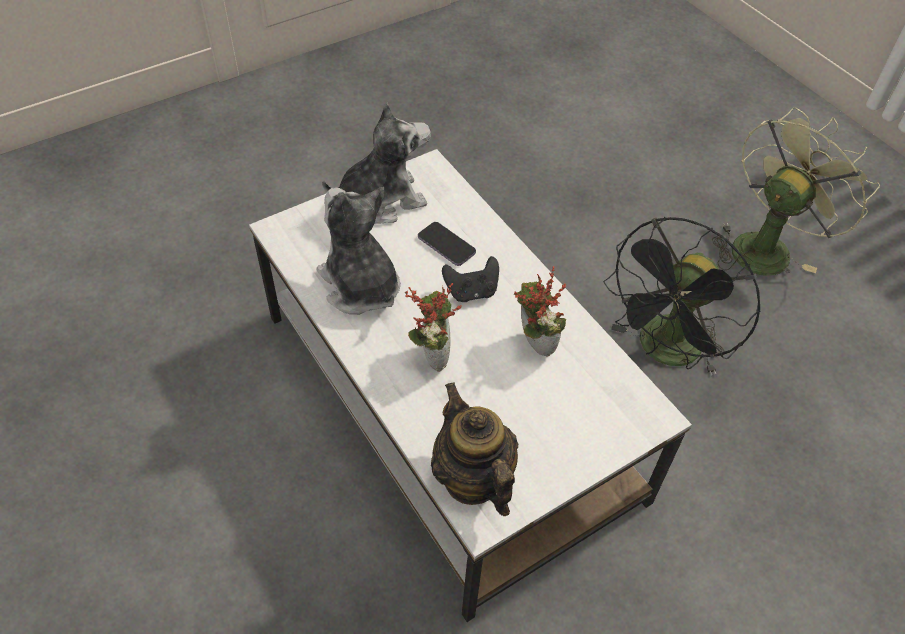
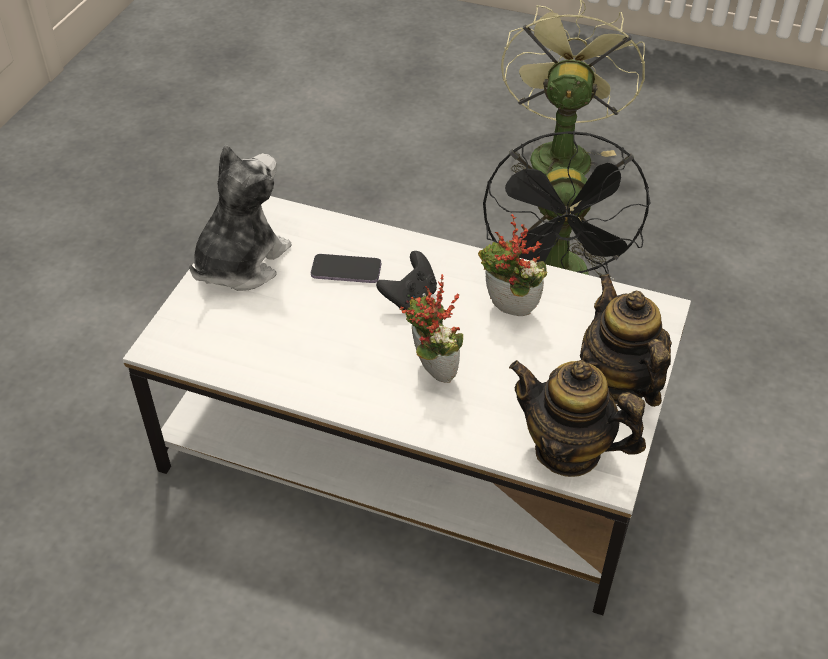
camera: 35 degrees left, 5 degrees down
plush toy [317,187,400,315] -> none
none -> teapot [580,274,672,407]

